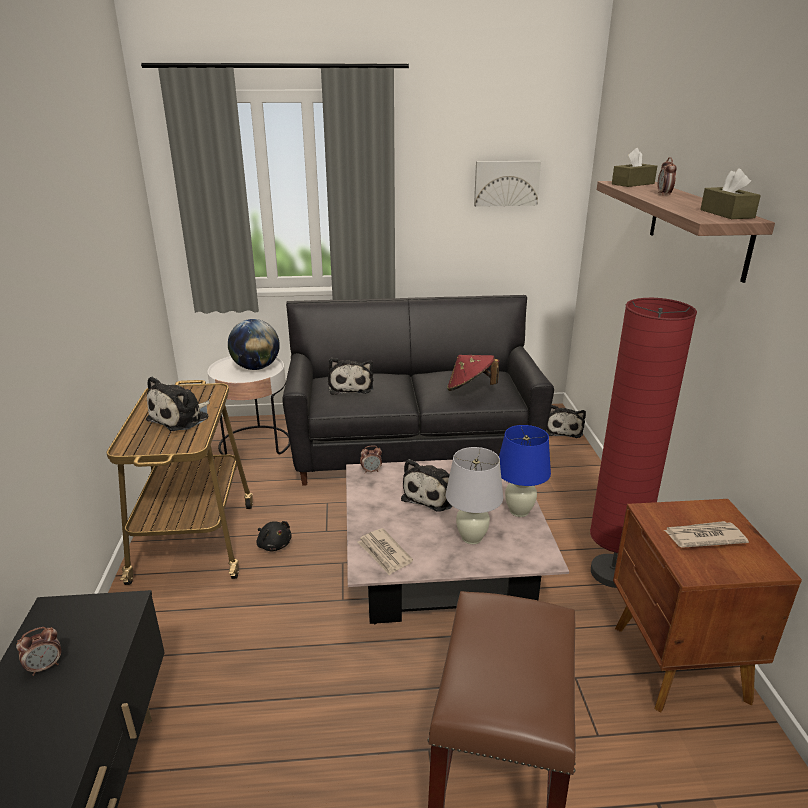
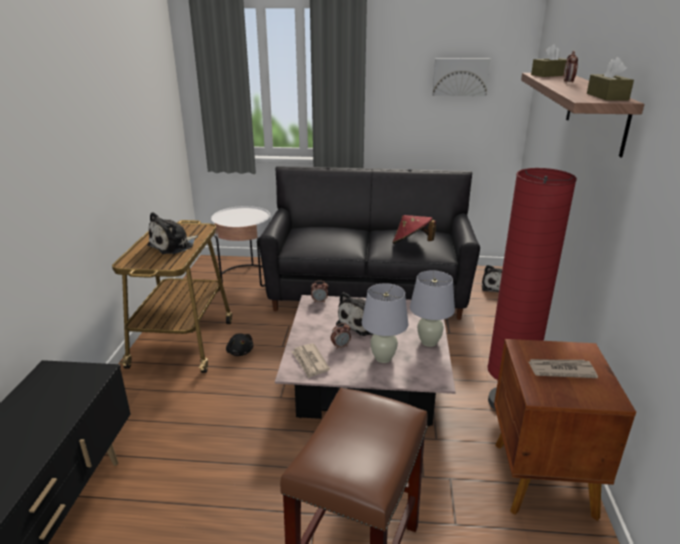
camera: 10 degrees right, 0 degrees up
alarm clock [16,627,61,676] -> alarm clock moved to [331,323,351,349]
globe [228,319,280,370] -> none
plush toy [328,358,373,395] -> none
blue table lamp [499,425,551,517] -> white table lamp [410,270,455,347]

